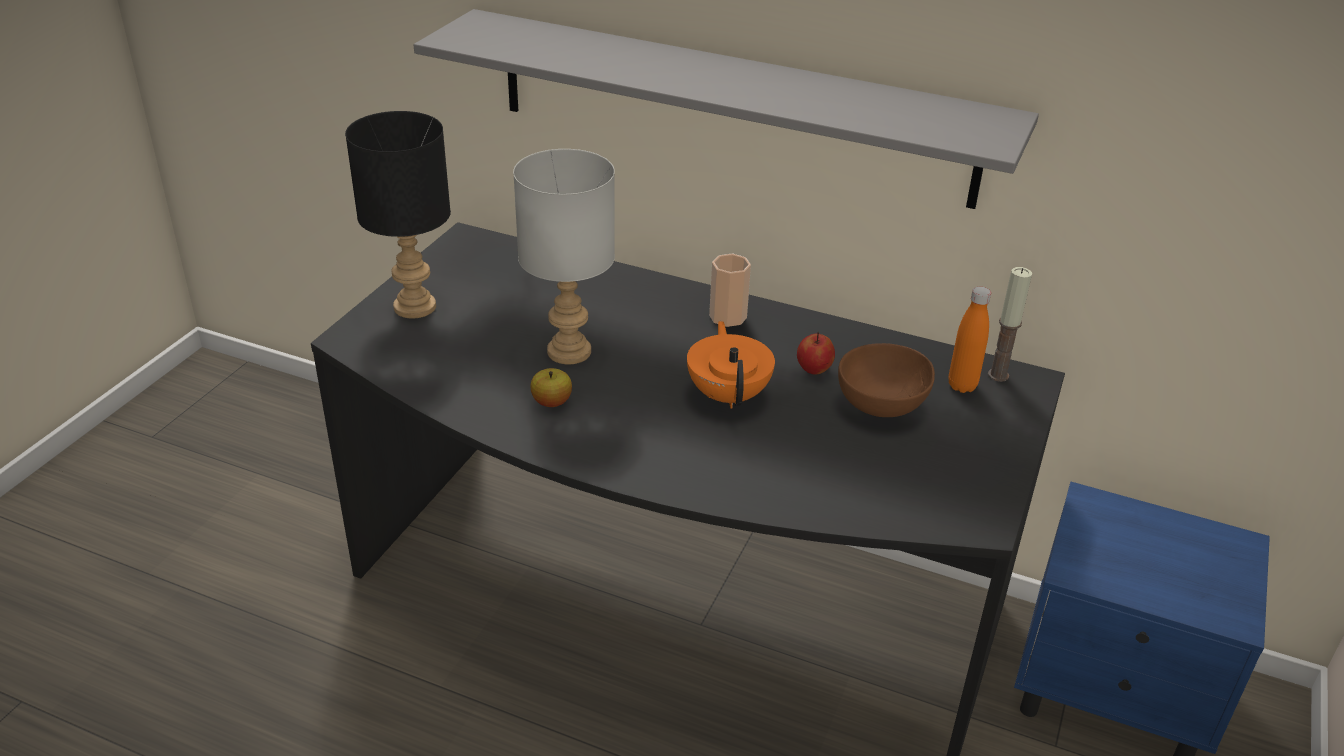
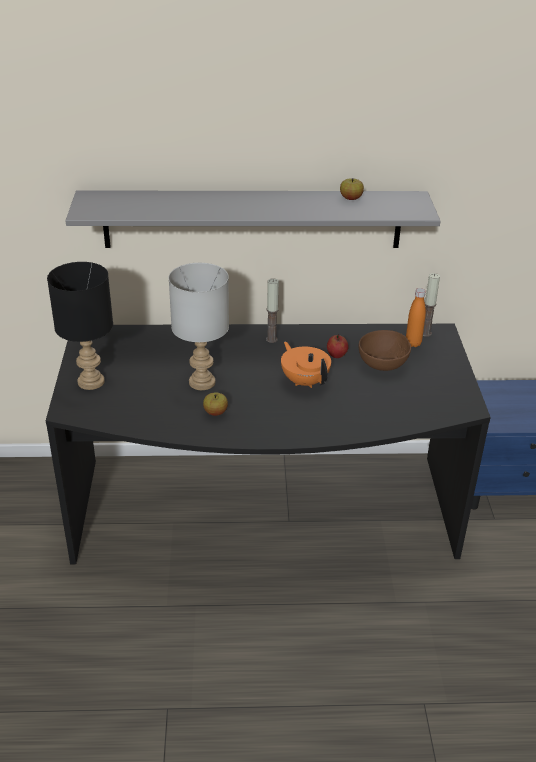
camera: 25 degrees left, 0 degrees up
cup [709,254,751,327] -> candle [266,278,279,343]
none -> apple [340,178,364,200]

